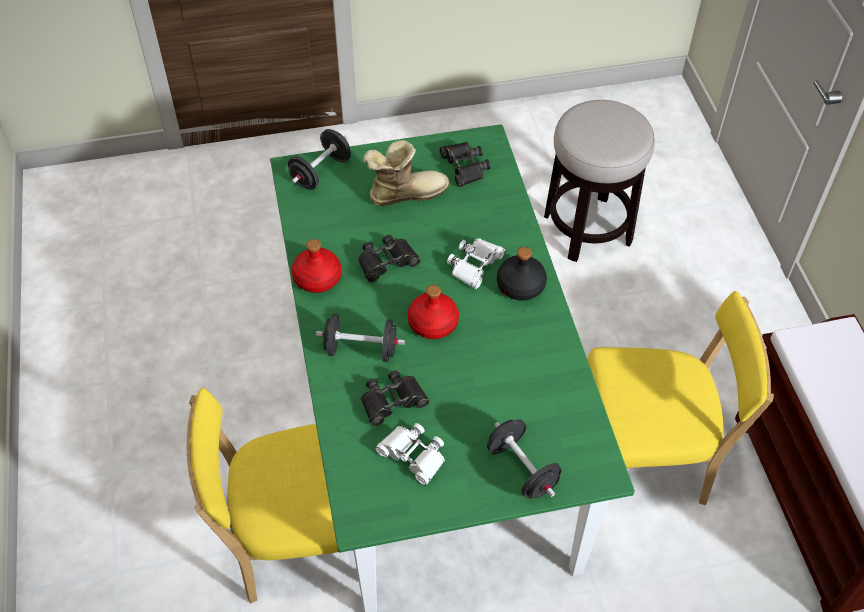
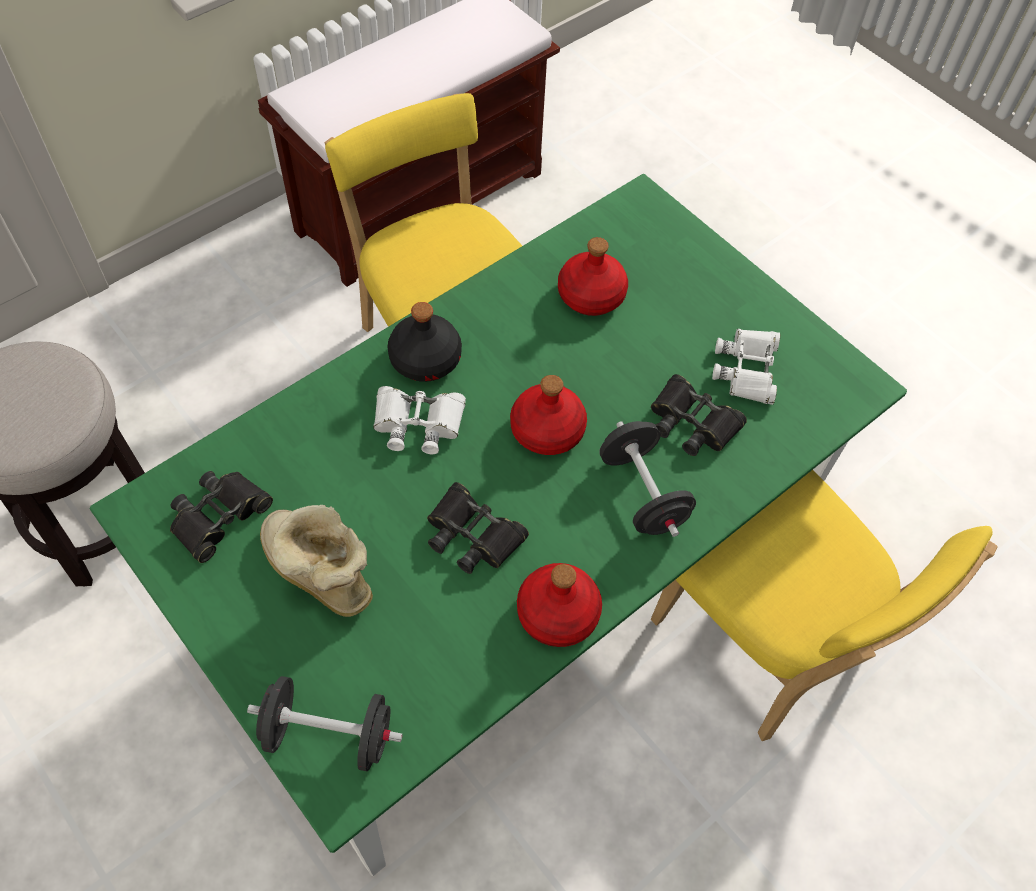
camera: 120 degrees left, 5 degrees up
black dumbbell [487,419,562,498] -> none
none -> red bottle [558,237,628,316]

